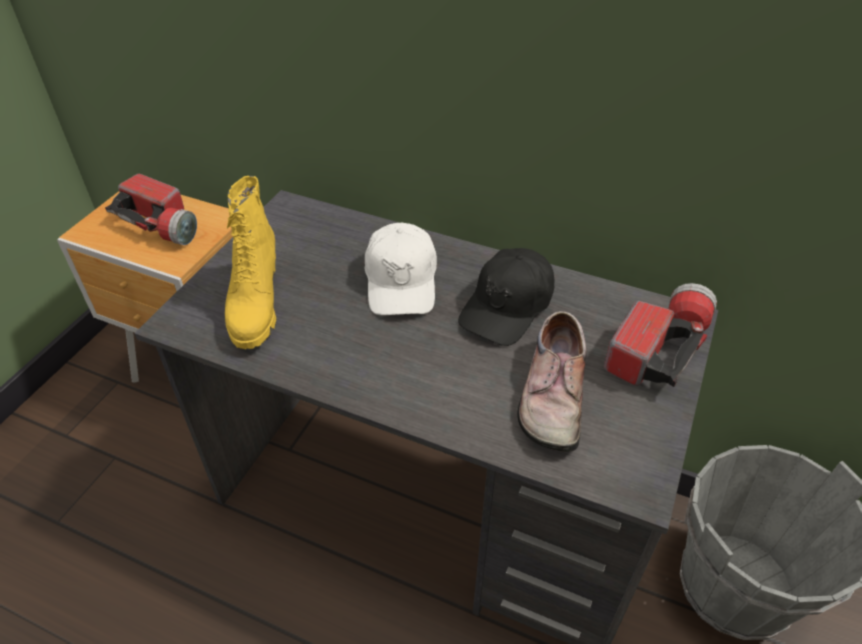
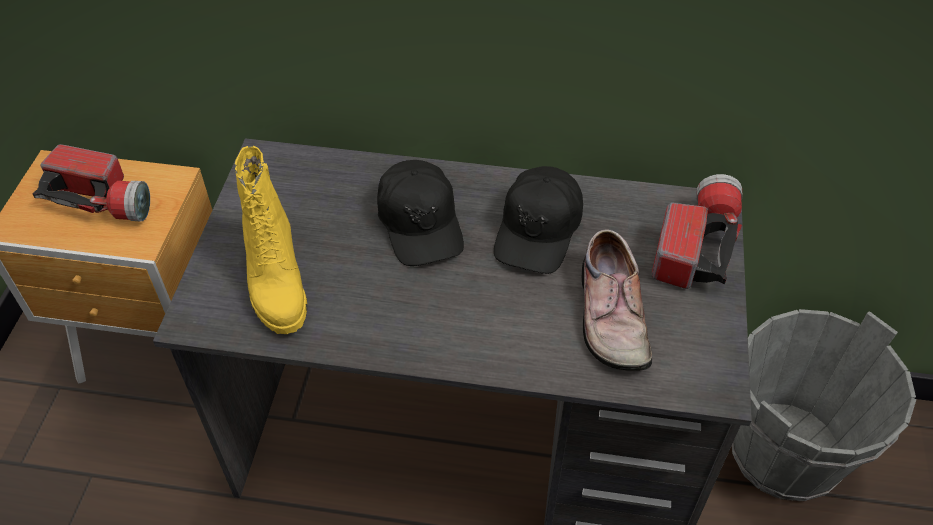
camera: 15 degrees left, 5 degrees up
white cap [365,222,437,315] -> black cap [377,160,464,266]

